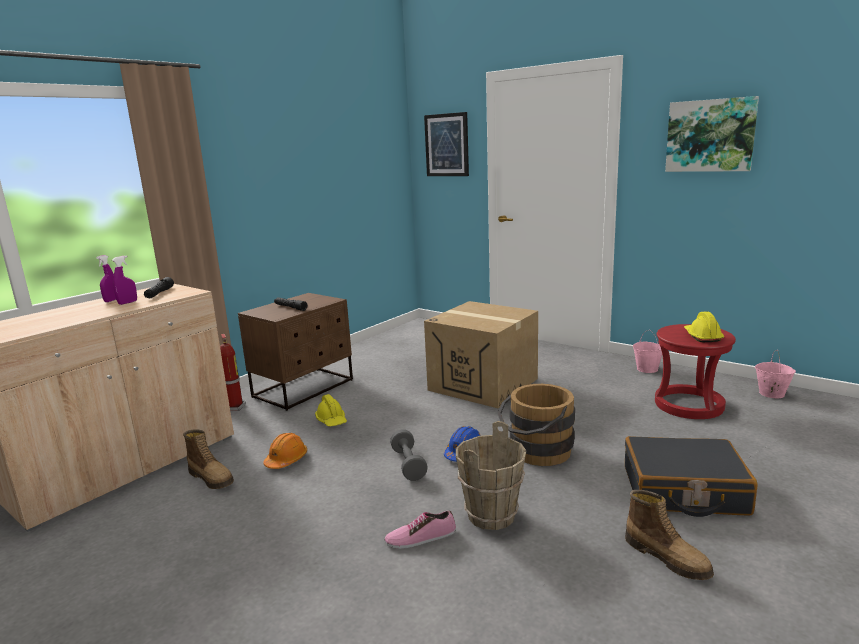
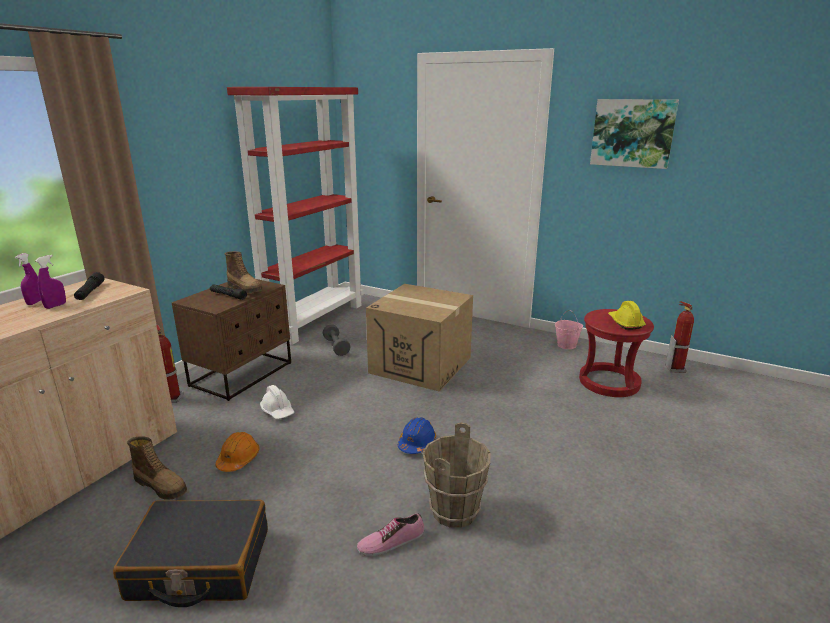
camera: 10 degrees left, 5 degrees up
yellow hard hat [315,394,347,426] -> white hard hat [260,385,294,419]
grey dumbbell [390,429,428,481] -> grey dumbbell moved to [323,324,351,356]
picture [424,112,469,176] -> none
brown bucket [497,384,575,466] -> none
black suitcase [625,436,758,517] -> black suitcase moved to [113,500,268,607]
boot [625,490,714,580] -> boot moved to [225,251,263,293]
pink bucket [755,350,796,398] -> fire extinguisher [666,301,694,373]
none -> red bookcase [227,87,363,345]

